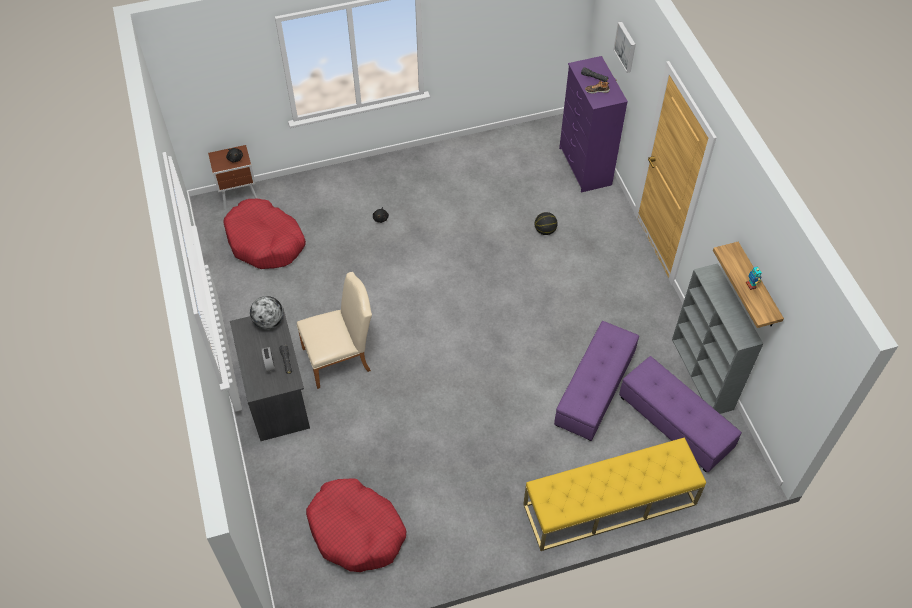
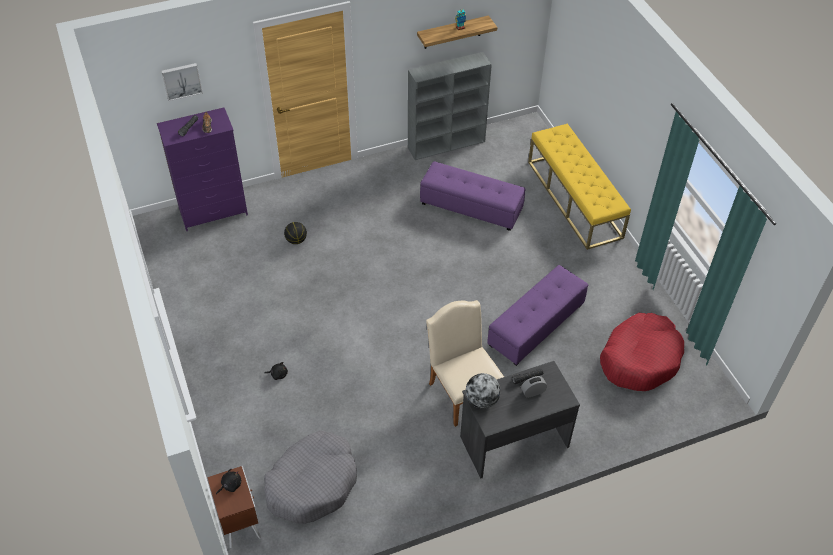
camera: 95 degrees left, 5 degrees down
red dog bed [223,199,306,269] -> grey dog bed [264,431,357,524]
purple ottoman [619,356,742,472] -> purple ottoman moved to [487,265,588,366]

